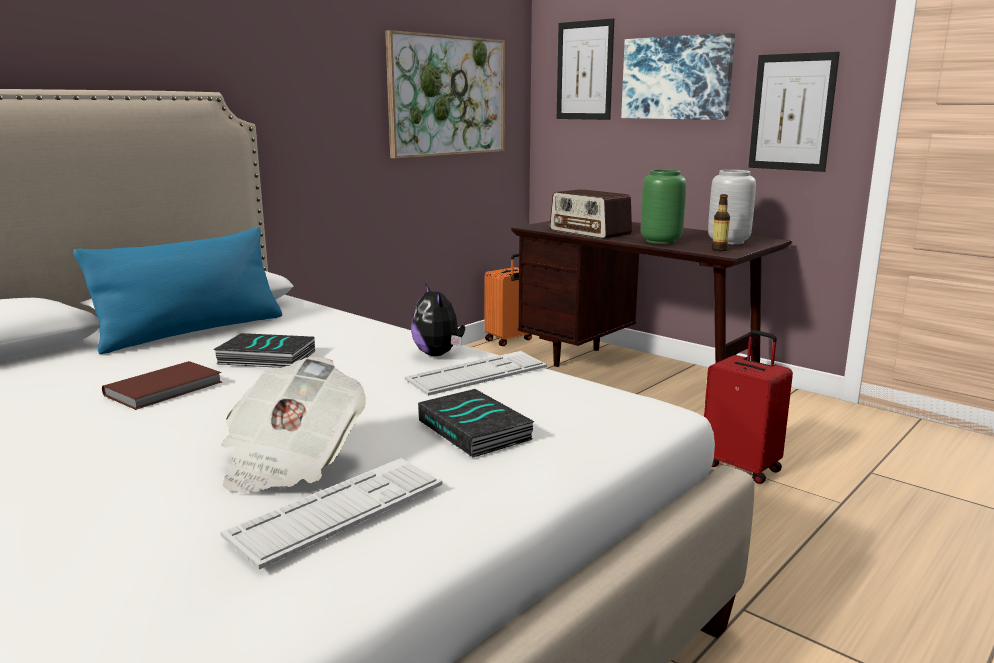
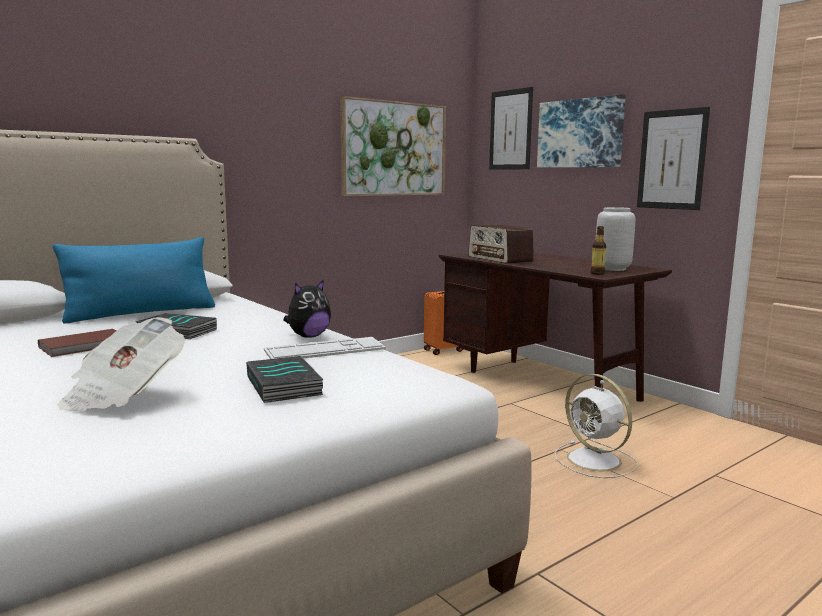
camera: 10 degrees right, 5 degrees down
keyboard [221,458,442,569] -> none
plush toy [411,283,465,356] -> plush toy turned 120 degrees counterclockwise [284,279,331,338]
green vase [641,169,686,244] -> none
red suitcase [704,330,793,484] -> white fan [554,374,638,478]

